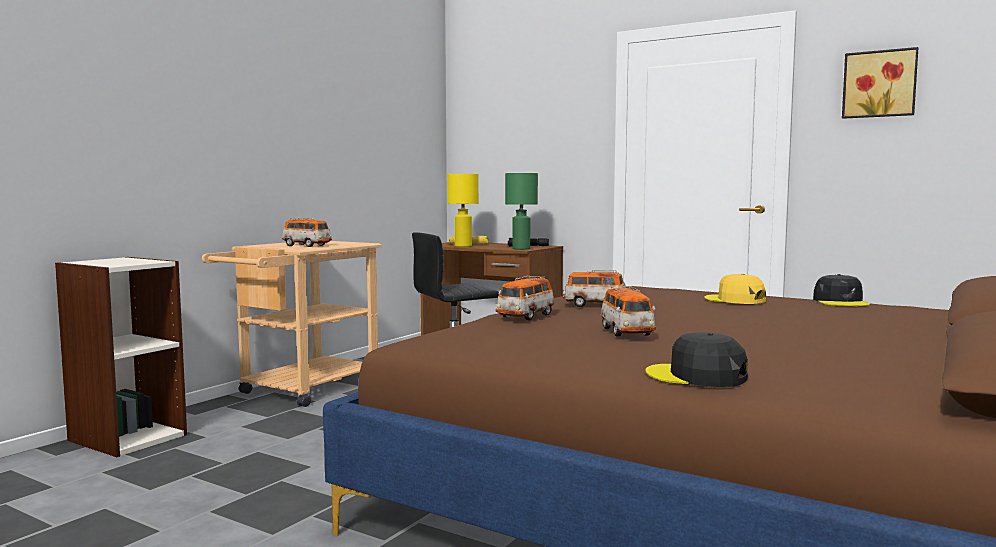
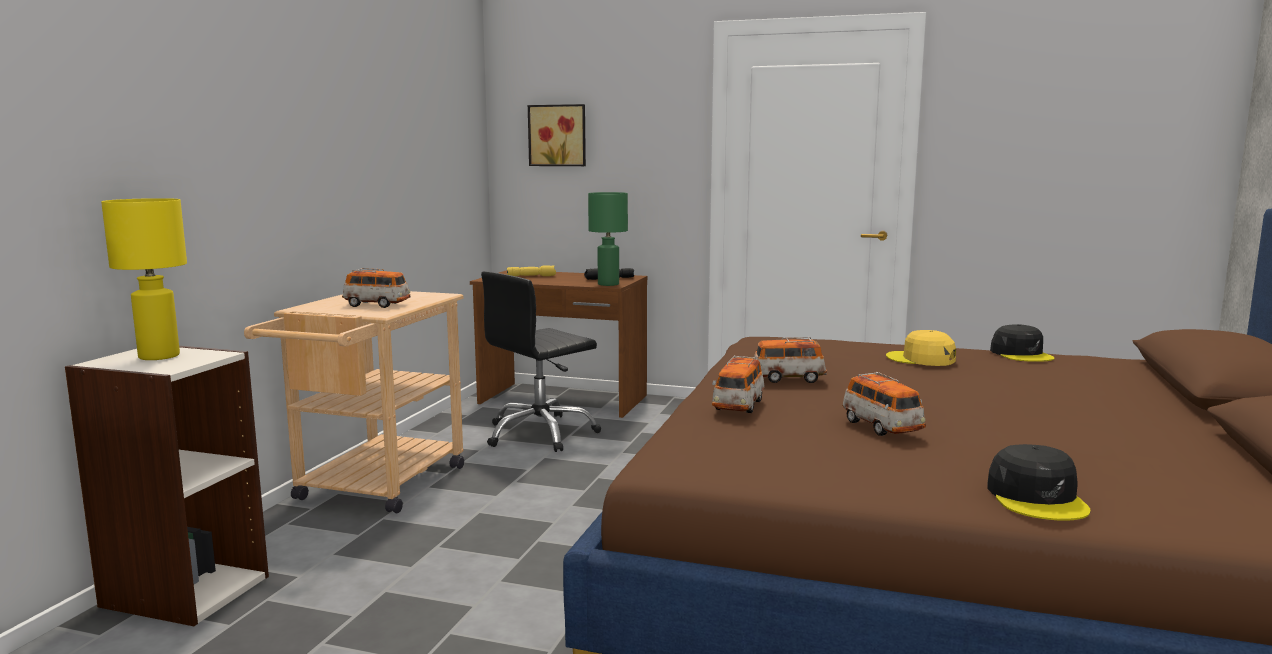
camera: 15 degrees left, 5 degrees up
yellow table lamp [447,174,479,247] -> yellow table lamp moved to [101,198,187,360]
black cap [646,332,748,387] -> black cap turned 105 degrees counterclockwise [987,444,1090,521]
picture [842,47,918,119] -> picture moved to [528,104,586,166]

